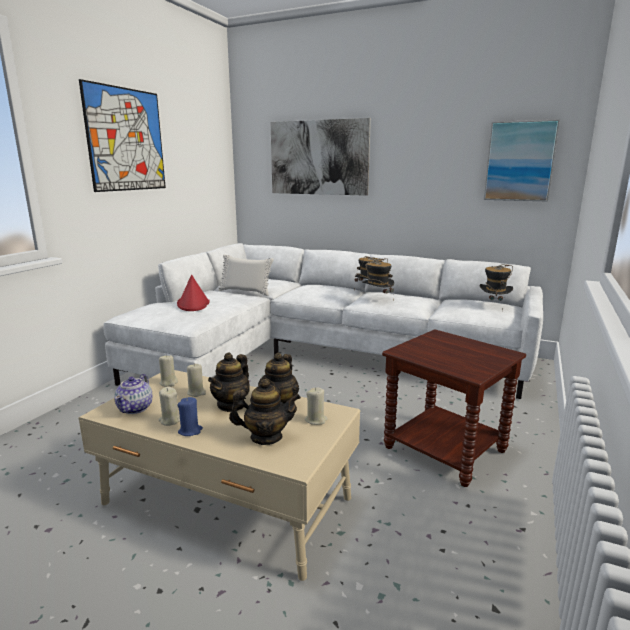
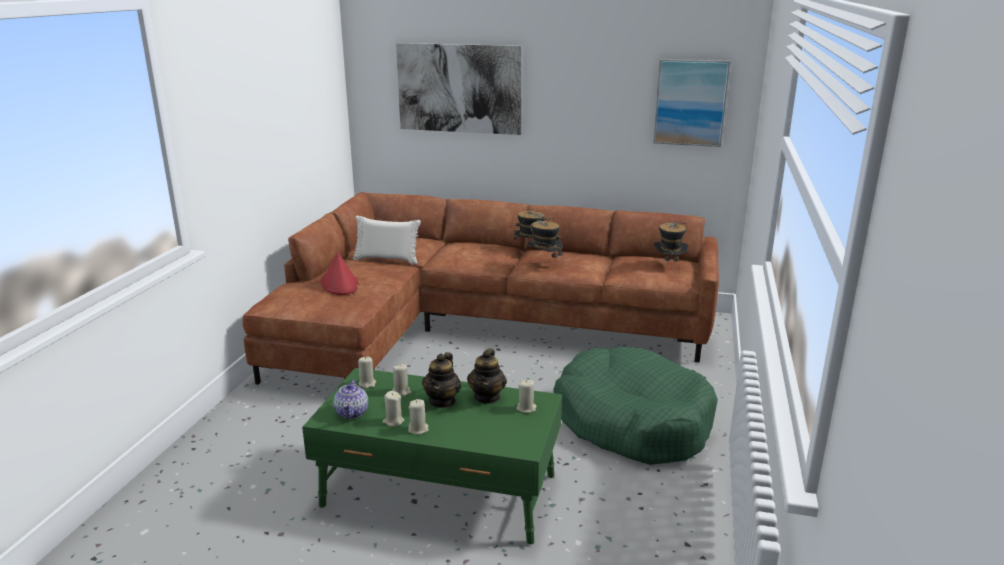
camera: 10 degrees left, 5 degrees up
picture [79,79,166,192] -> none
beige coffee table [79,370,360,581] -> green coffee table [302,368,562,544]
white sofa [104,243,543,399] -> brown sofa [243,192,719,385]
blue candle [177,397,203,436] -> beige candle [408,399,429,434]
teapot [229,379,301,445] -> none
brown side table [382,330,526,487] -> green dog bed [554,347,718,465]

